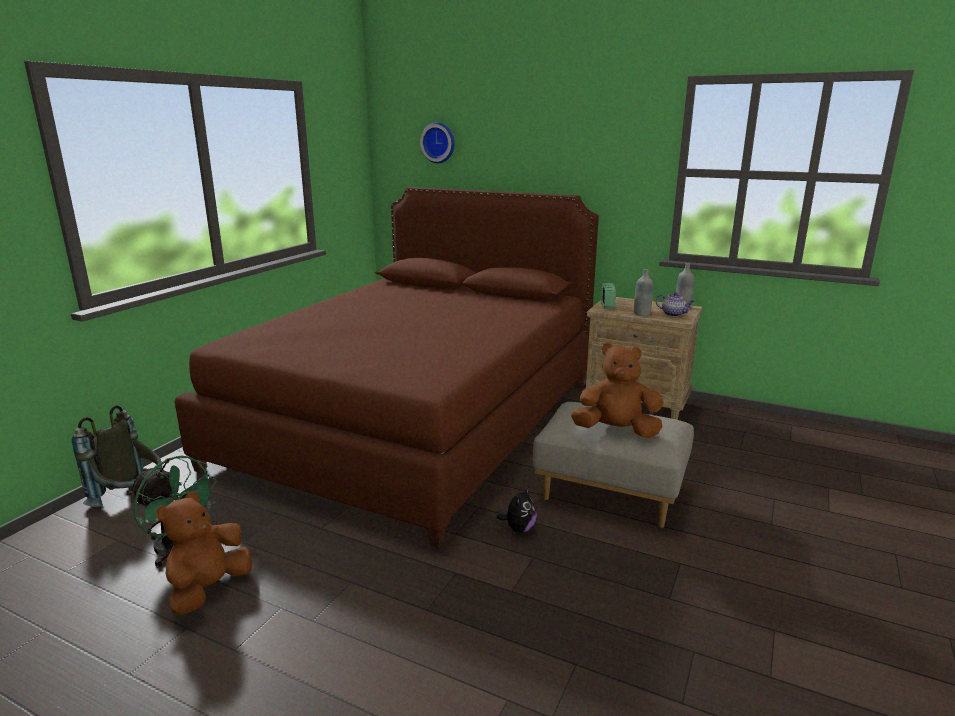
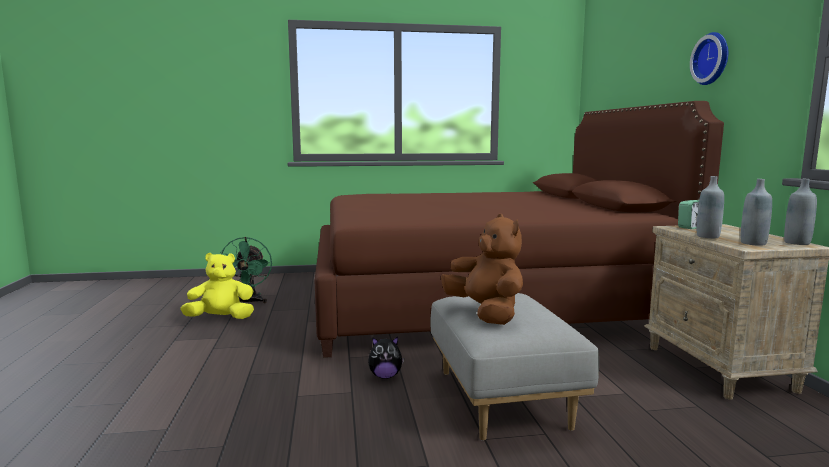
camera: 55 degrees right, 10 degrees down
grey backpack [72,405,162,507] -> none
brown plush toy [156,491,252,615] -> yellow plush toy [180,253,254,319]
wall clock [420,122,455,163] -> wall clock moved to [690,32,728,85]
teapot [656,292,694,317] -> grey bottle [741,179,772,246]

